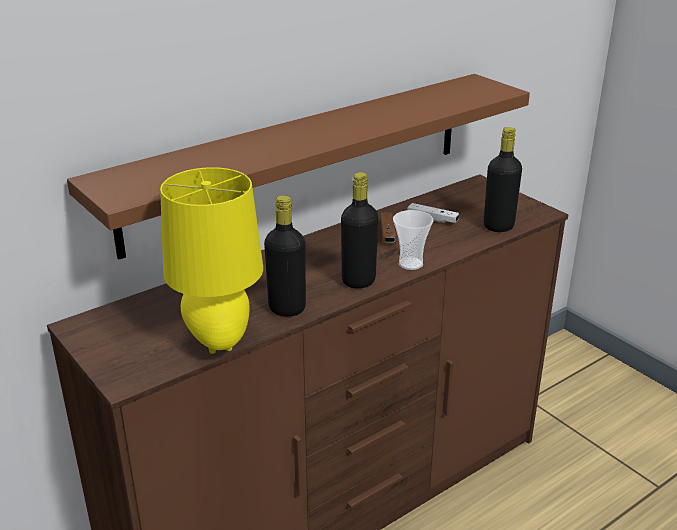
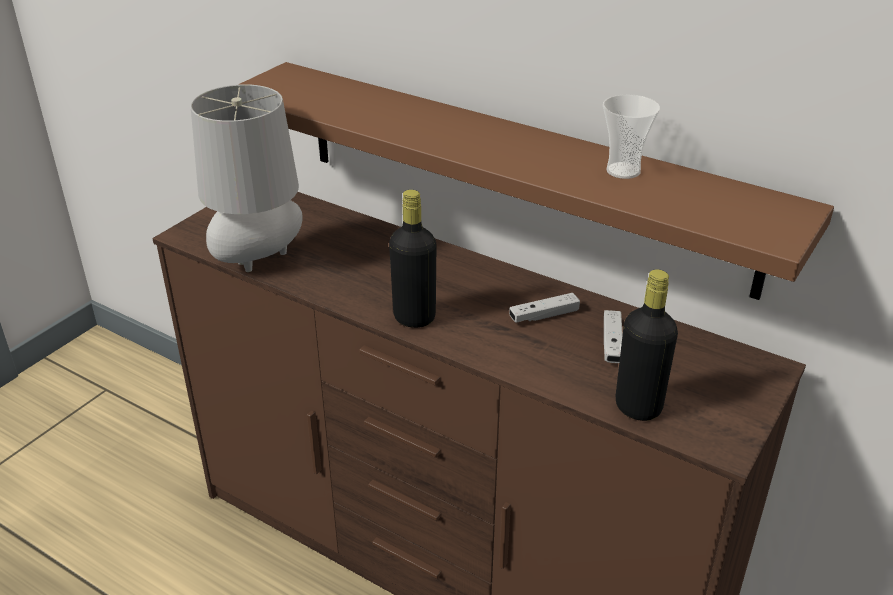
camera: 70 degrees right, 5 degrees up
yellow table lamp [160,167,263,354] -> grey table lamp [191,84,303,272]
black bottle [264,195,306,317] -> none
brown game controller [380,212,396,243] -> white game controller [509,293,580,323]
cup [393,210,433,270] -> cup moved to [603,94,660,179]

